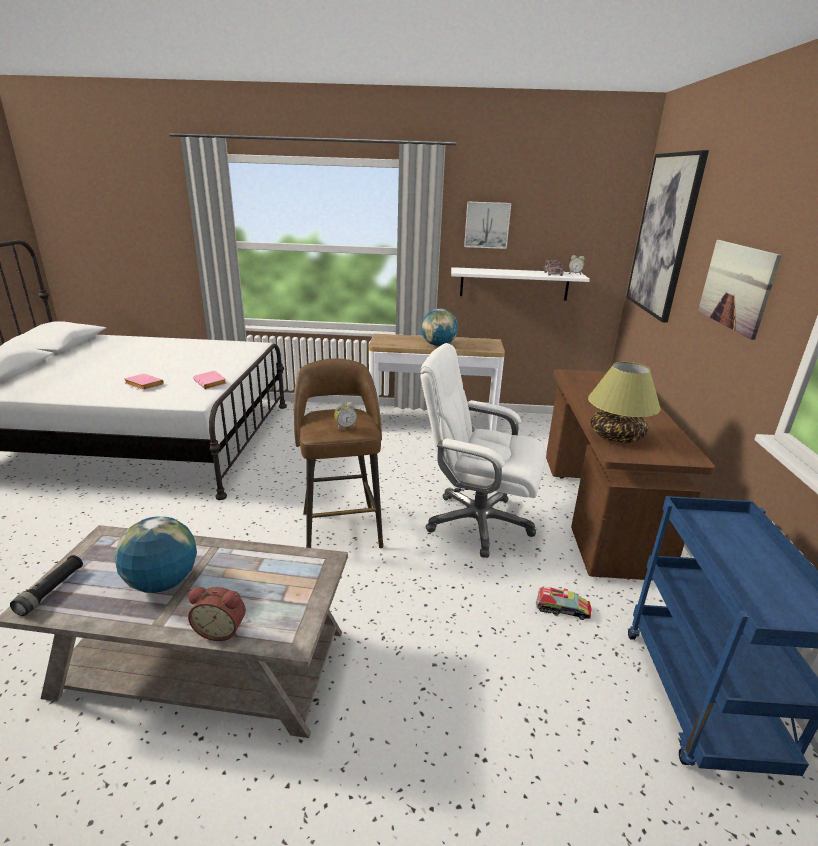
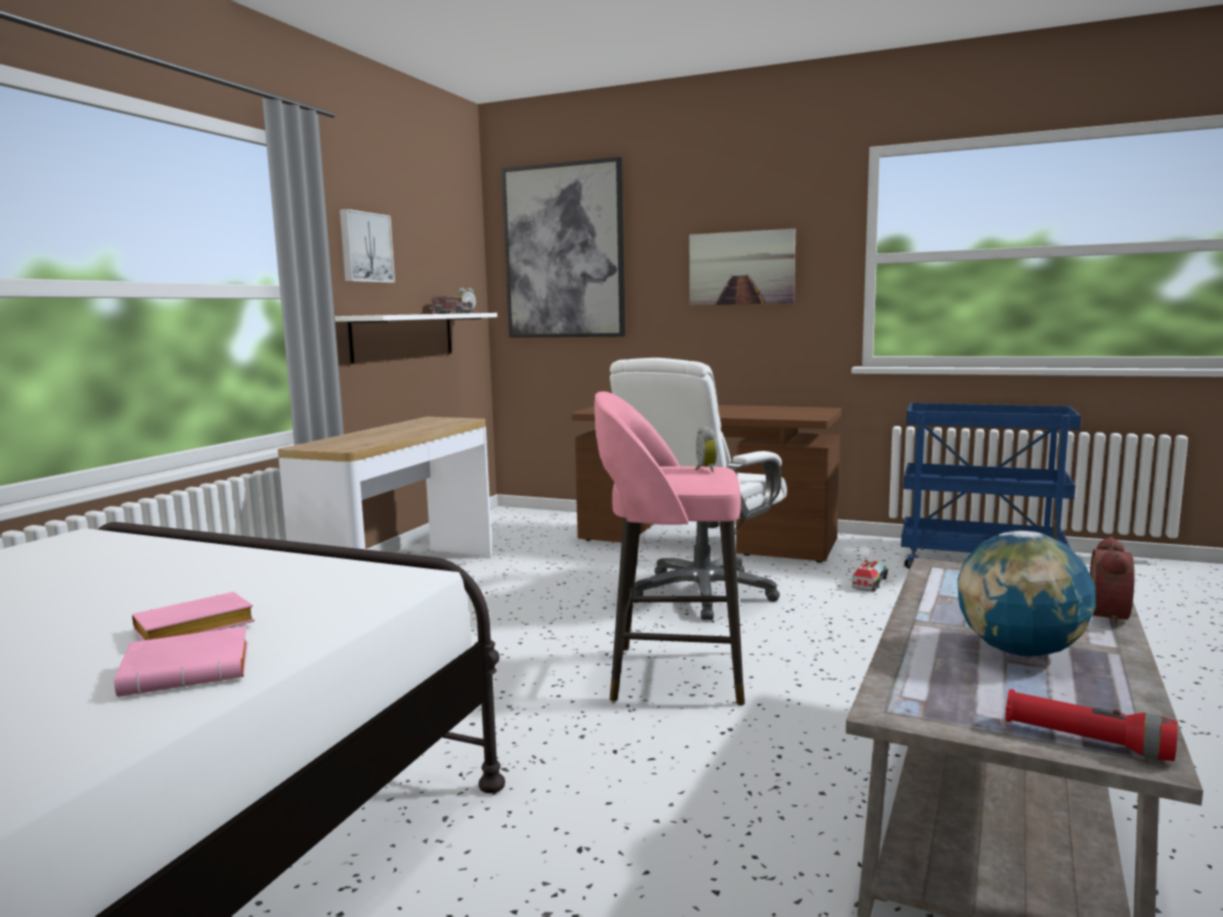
camera: 70 degrees left, 15 degrees down
black flashlight [10,555,83,616] -> red flashlight [1005,689,1178,761]
pink book [193,371,227,389] -> pink book moved to [114,626,248,697]
brown stool [294,358,383,548] -> pink stool [594,391,745,706]
globe [421,309,458,346] -> none
table lamp [588,362,661,443] -> none

